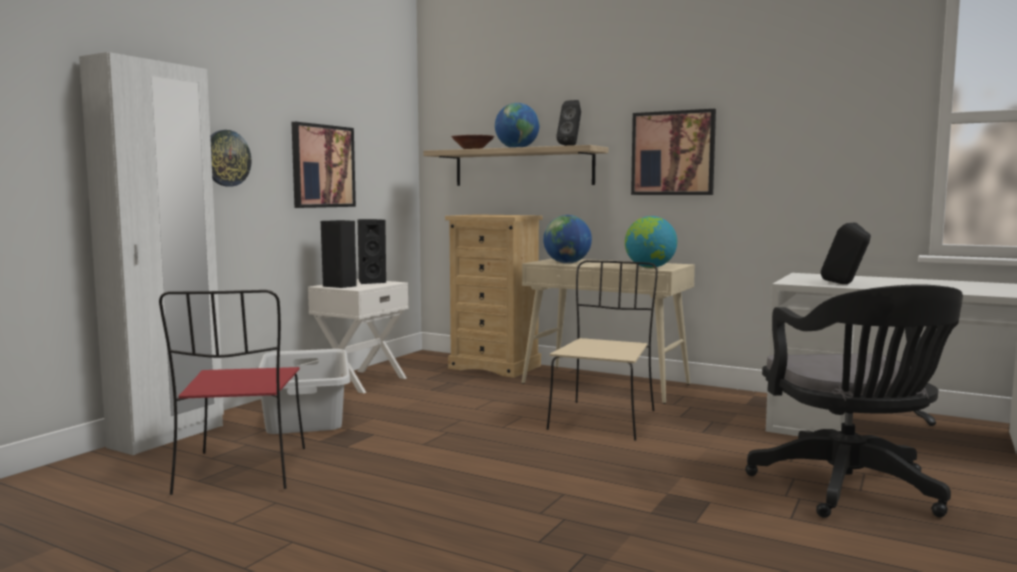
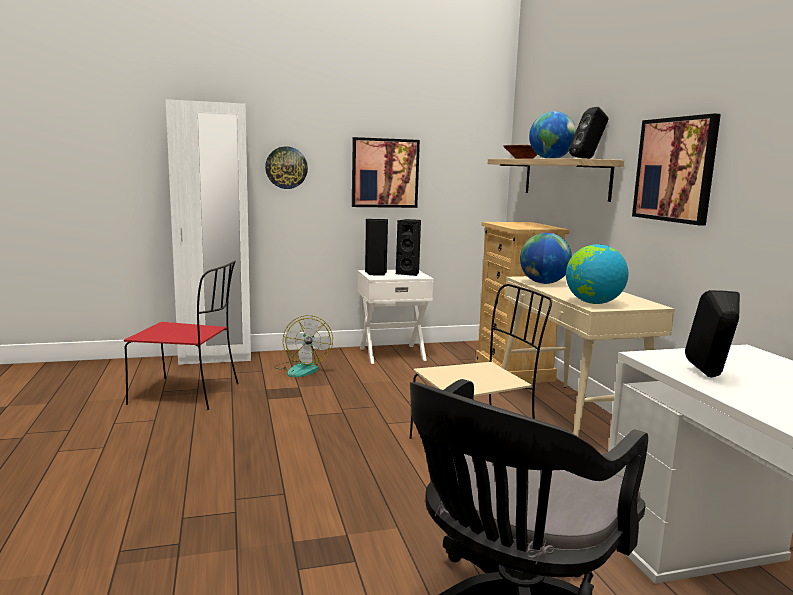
camera: 45 degrees right, 5 degrees up
red chair [159,290,305,495] -> red chair turned 120 degrees counterclockwise [124,261,239,410]
grey laundry basket [258,349,351,434] -> fan [274,315,333,377]

